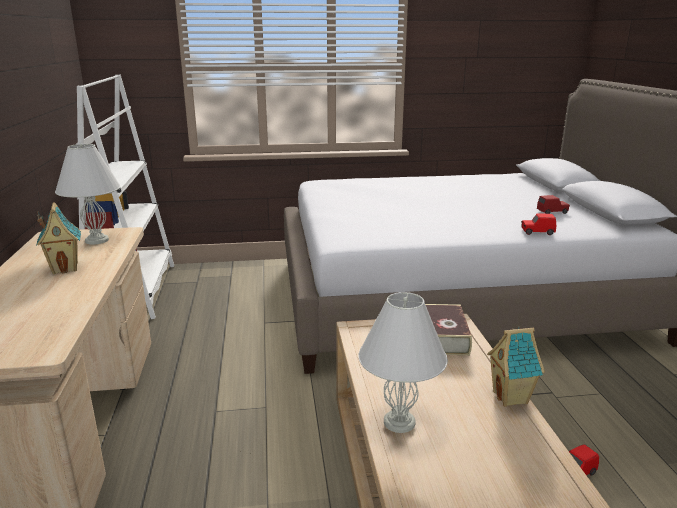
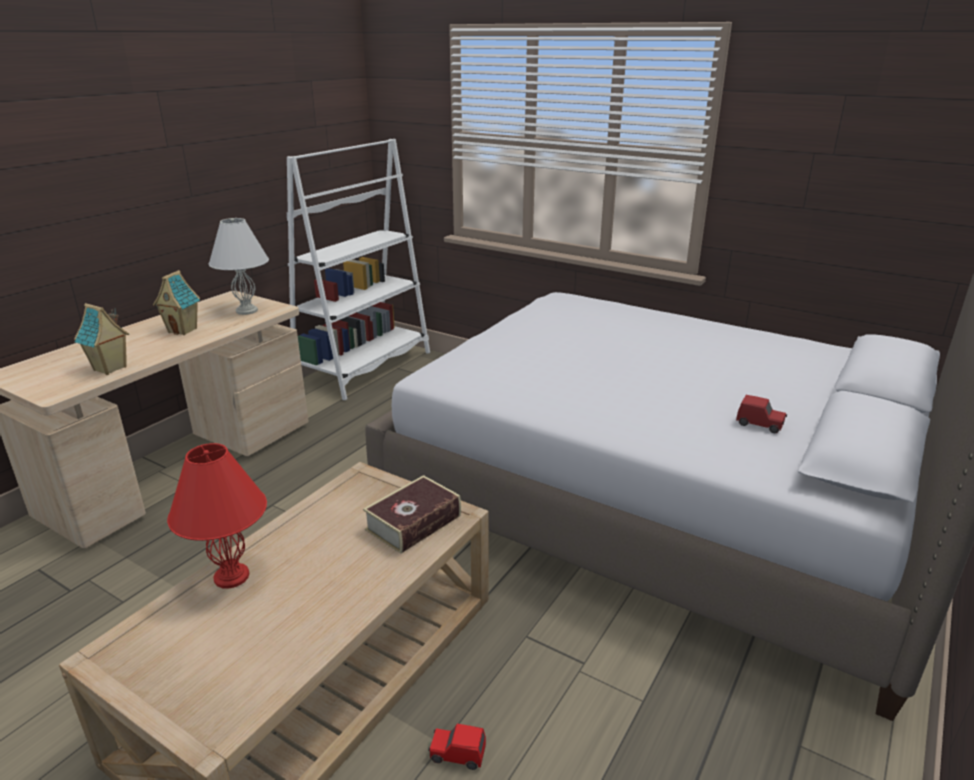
camera: 40 degrees right, 5 degrees up
white table lamp [358,292,448,433] -> red table lamp [167,443,267,589]
toy house [487,326,545,407] -> toy house moved to [74,303,129,375]
red toy car [521,213,556,235] -> none

